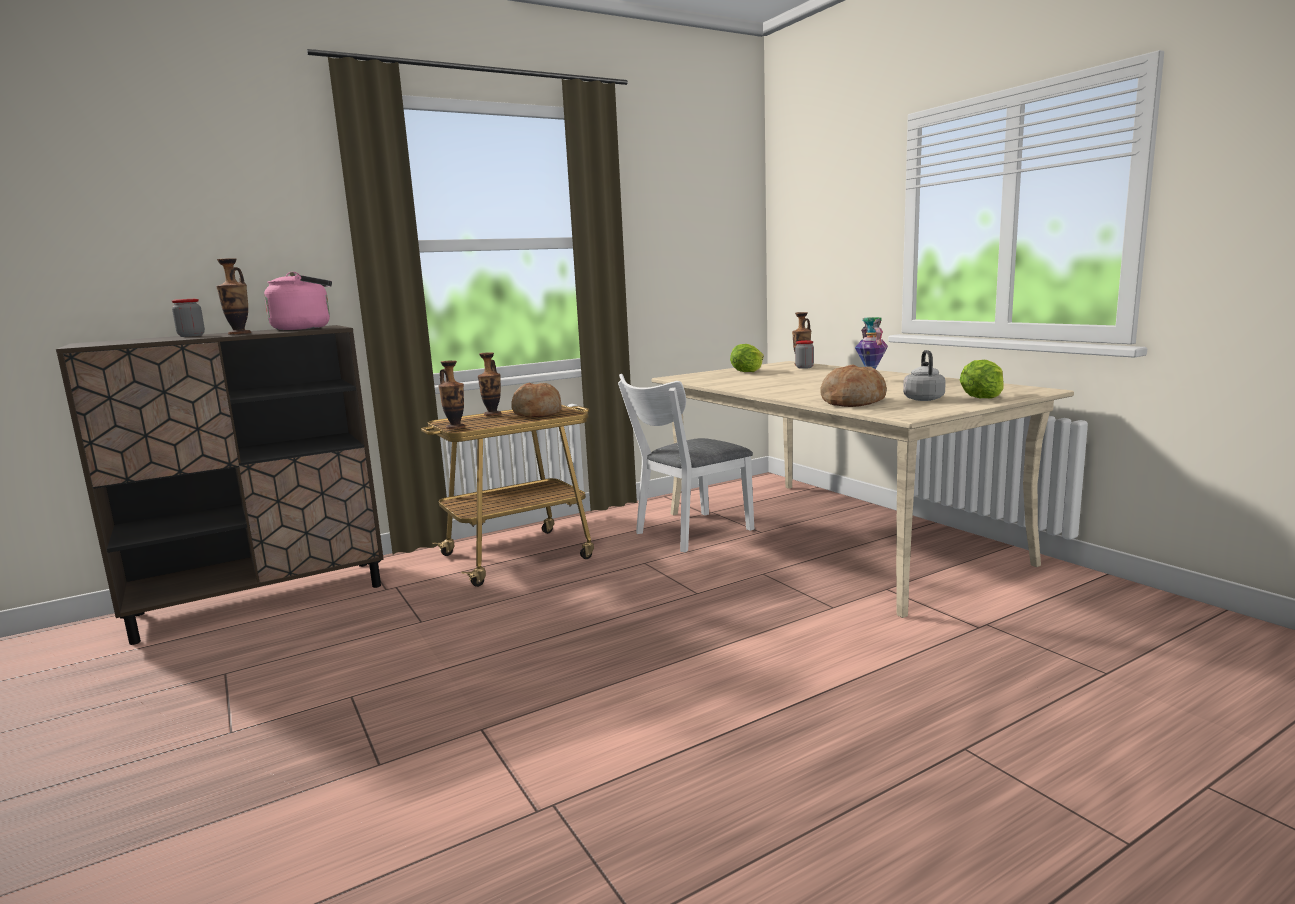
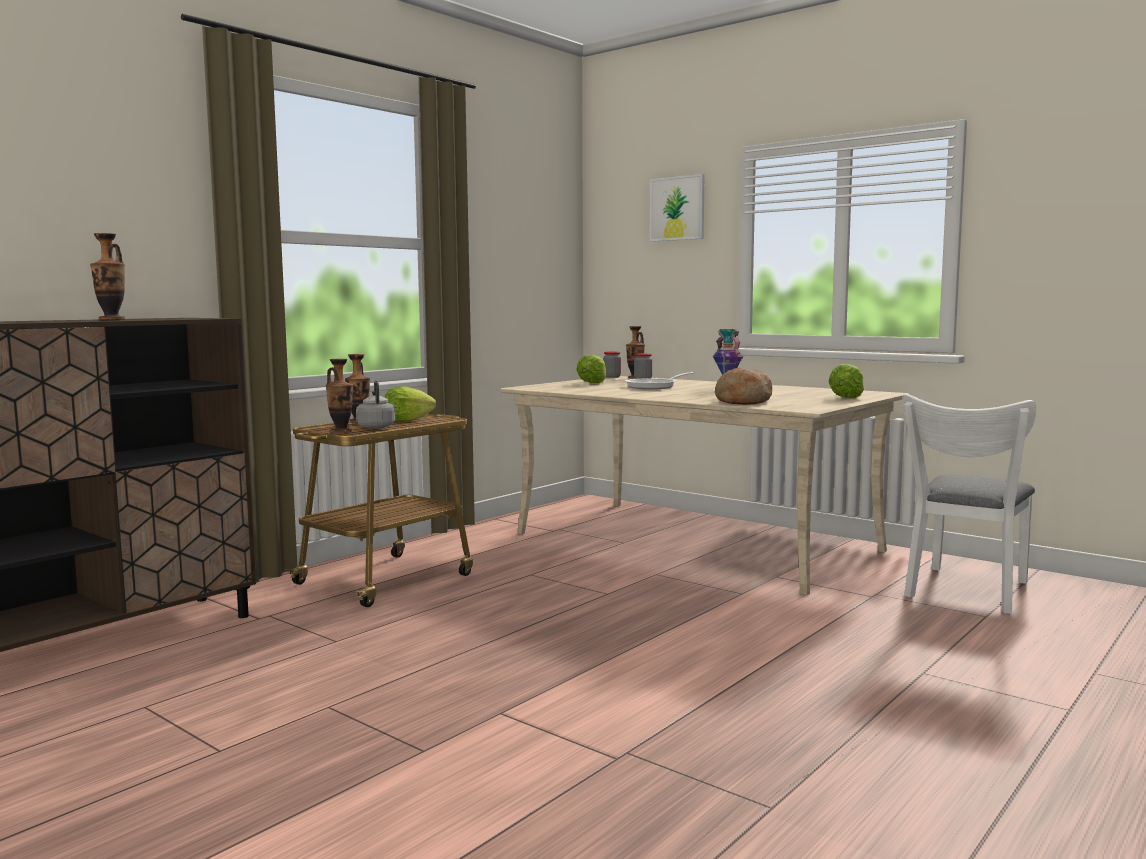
camera: 20 degrees left, 5 degrees down
jar [172,299,205,337] -> jar moved to [603,351,621,378]
pink kettle [264,272,332,330] -> none
bread [511,383,562,418] -> lettuce [384,386,436,422]
white chair [618,374,754,552] -> white chair moved to [902,394,1036,614]
grey kettle [903,350,946,401] -> grey kettle moved to [356,380,395,429]
none -> frying pan [625,372,693,389]
none -> picture [650,174,705,242]

